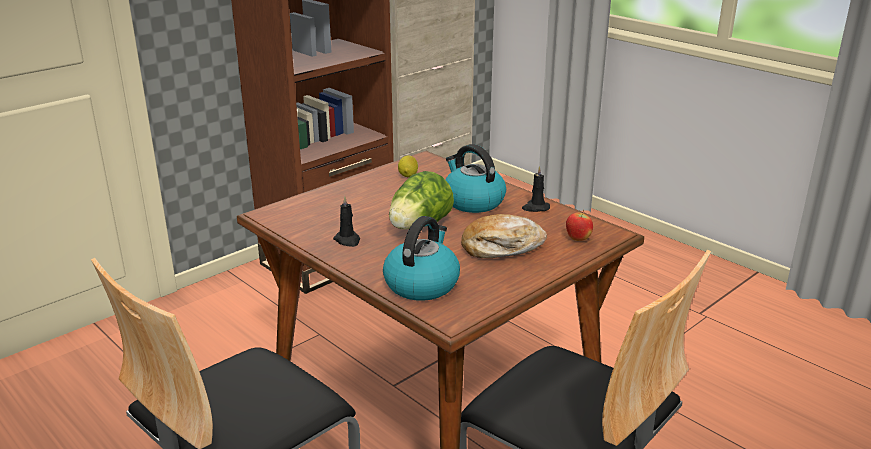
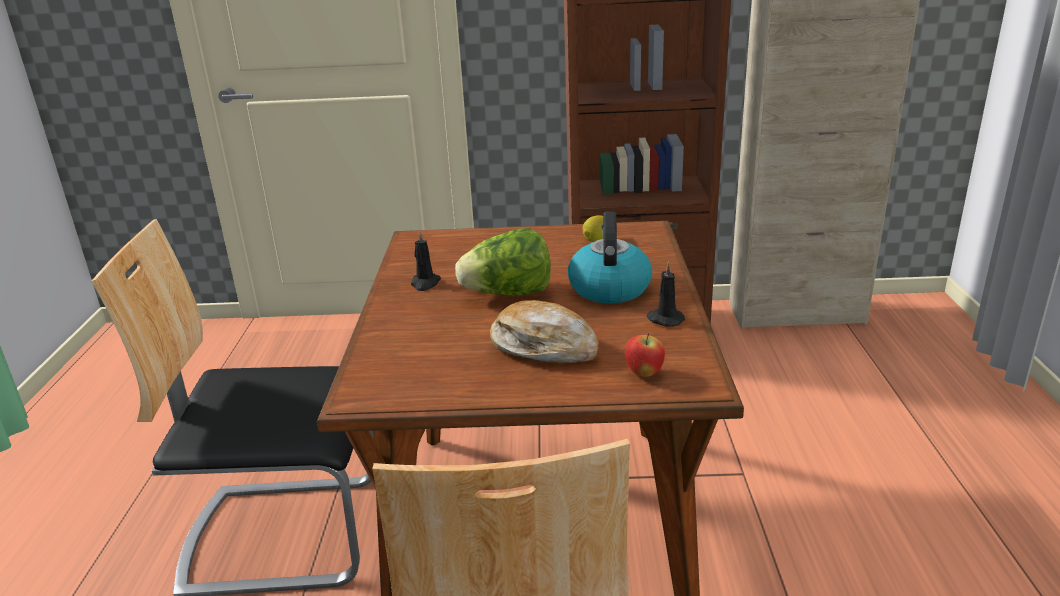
camera: 45 degrees right, 0 degrees up
kettle [383,216,460,301] -> none

